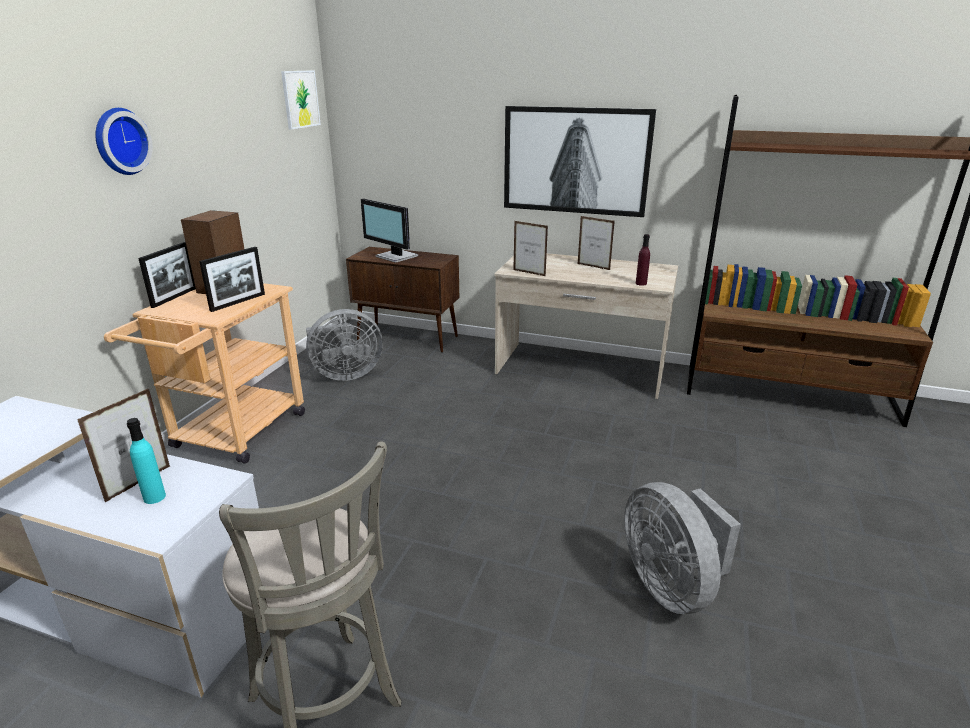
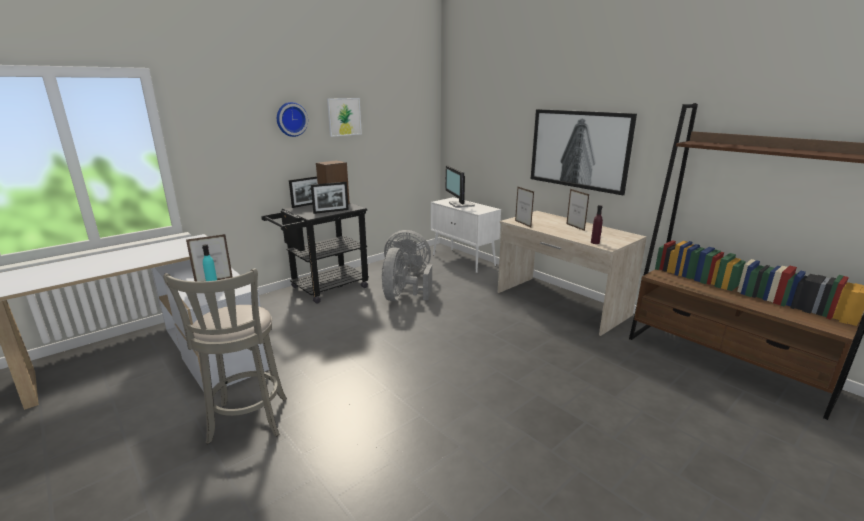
camera: 30 degrees right, 5 degrees down
beige cart [104,283,305,464] -> black cart [261,203,369,304]
picture [281,70,321,130] -> picture moved to [327,98,362,137]
brown cabinet [346,247,459,353] -> white cabinet [431,197,501,273]
grey fan [624,482,741,614] -> grey fan moved to [382,248,432,301]

